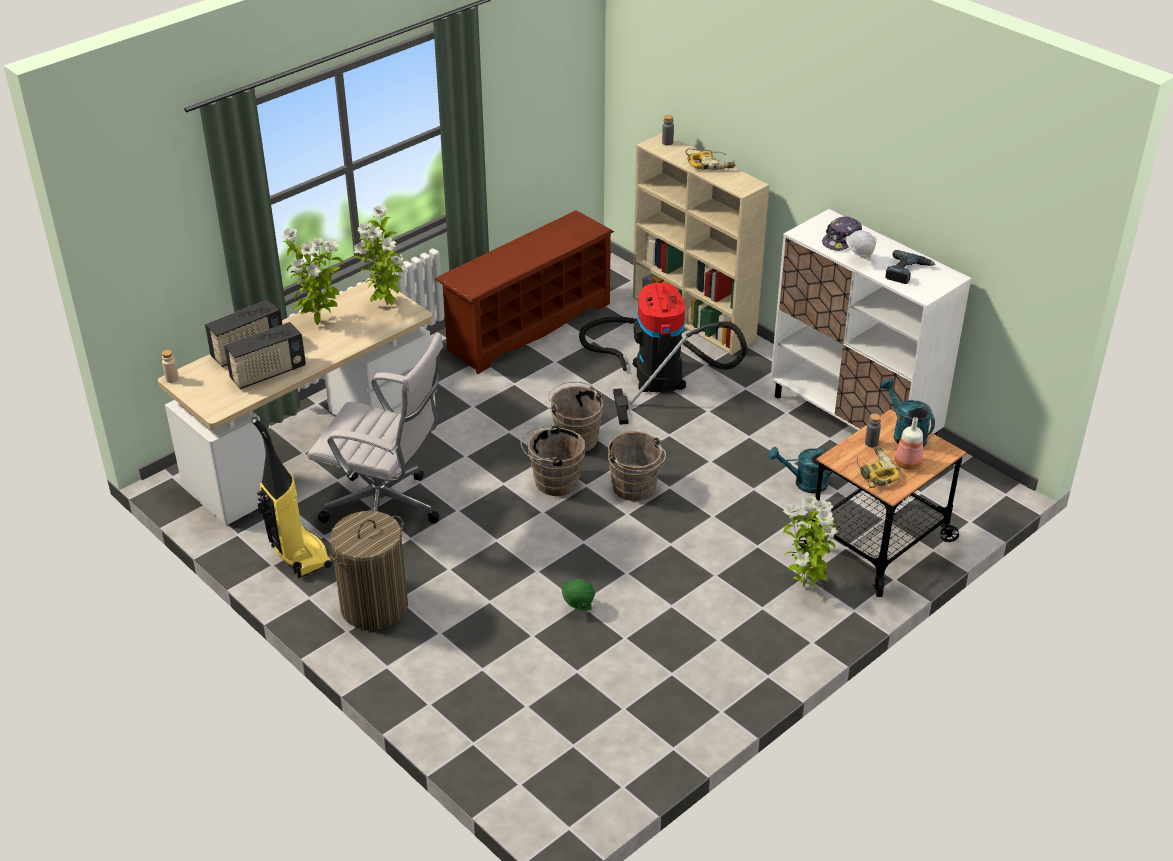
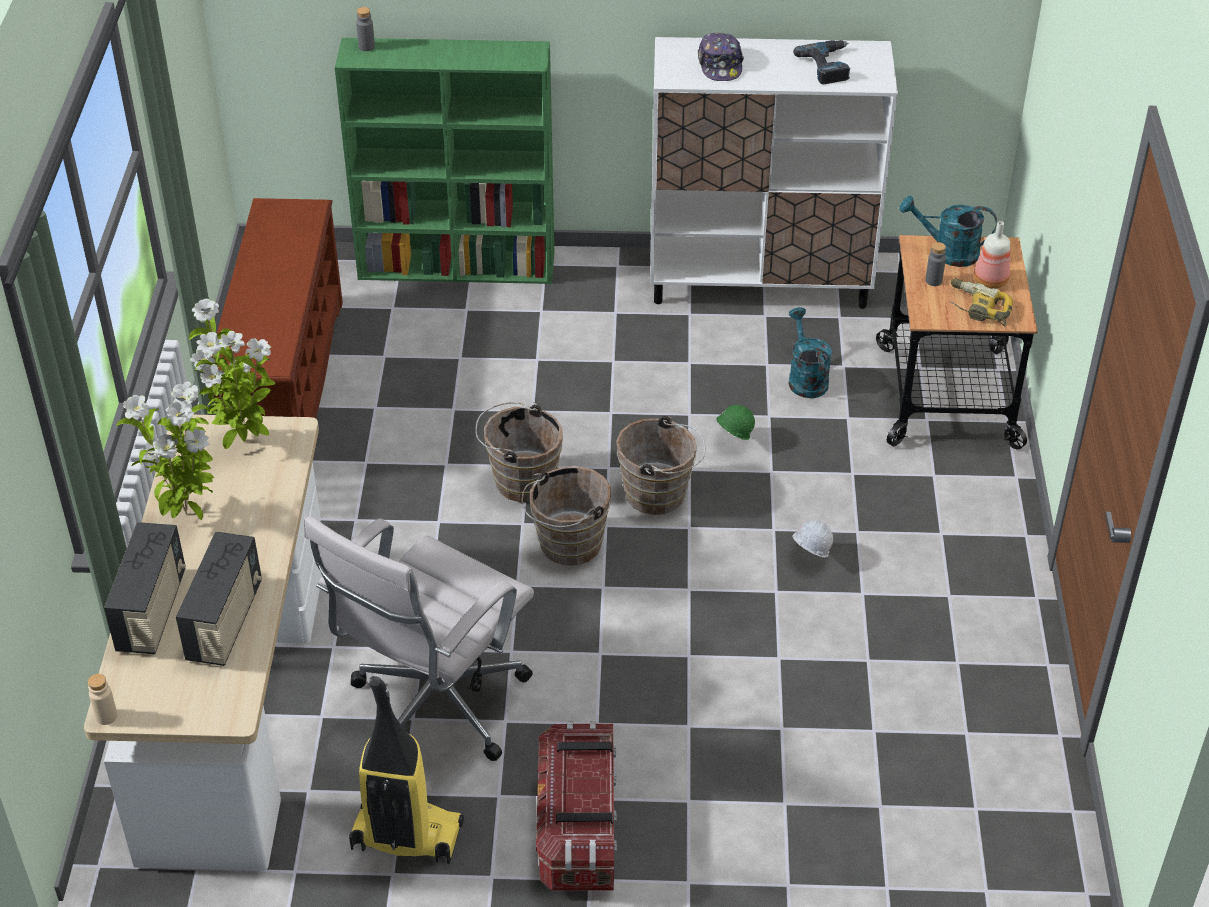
camera: 45 degrees left, 5 degrees up
white office chair [307,333,443,523] -> white office chair turned 150 degrees clockwise [304,515,534,761]
laundry basket [329,511,408,630] -> storage box [536,722,617,891]
green hard hat [562,579,595,610] -> green hard hat moved to [716,405,755,440]
vacuum cleaner [579,283,747,425] -> none
beige bookcase [633,133,769,355] -> green bookcase [335,38,554,284]
power drill [685,149,735,170] -> none
turquoise watering can [768,447,833,493] -> turquoise watering can turned 120 degrees clockwise [789,307,832,398]
potted plant [783,496,838,587] -> none
white hard hat [845,230,876,261] -> white hard hat moved to [792,520,833,558]

